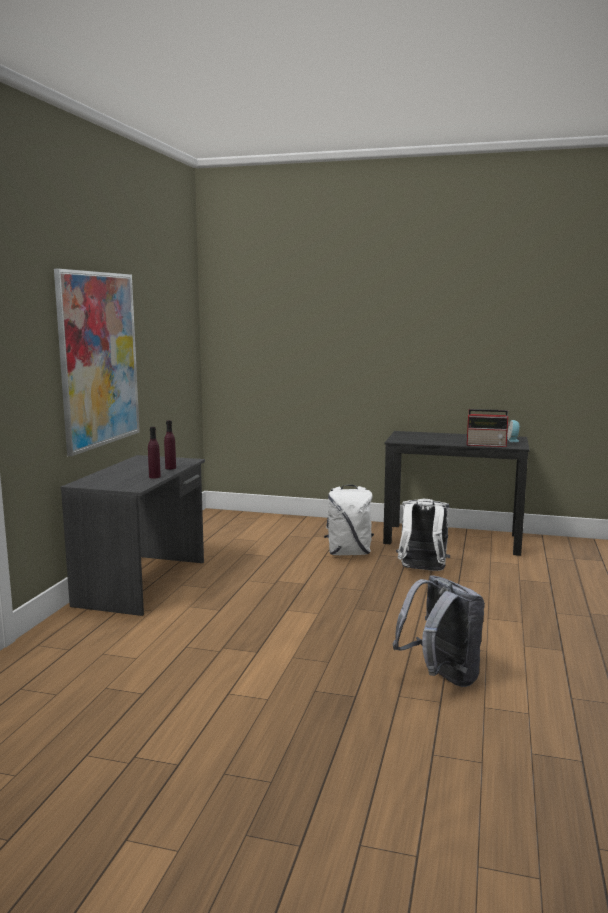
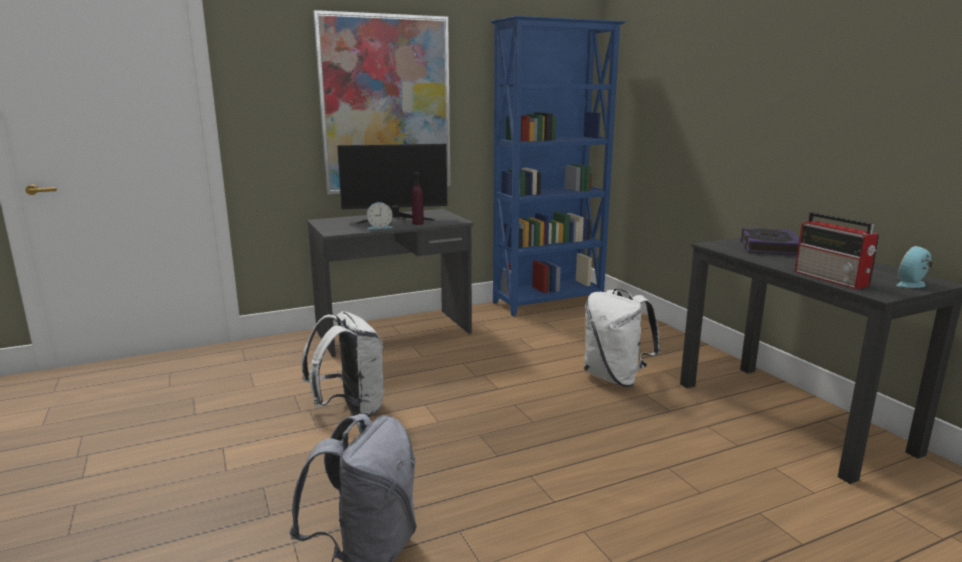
camera: 50 degrees right, 5 degrees up
purple bottle [148,427,161,478] -> alarm clock [367,202,393,230]
white backpack [396,499,450,571] -> white backpack moved to [302,311,384,418]
none -> monitor [337,144,447,224]
none -> blue bookcase [490,16,626,316]
none -> book [741,228,799,255]

